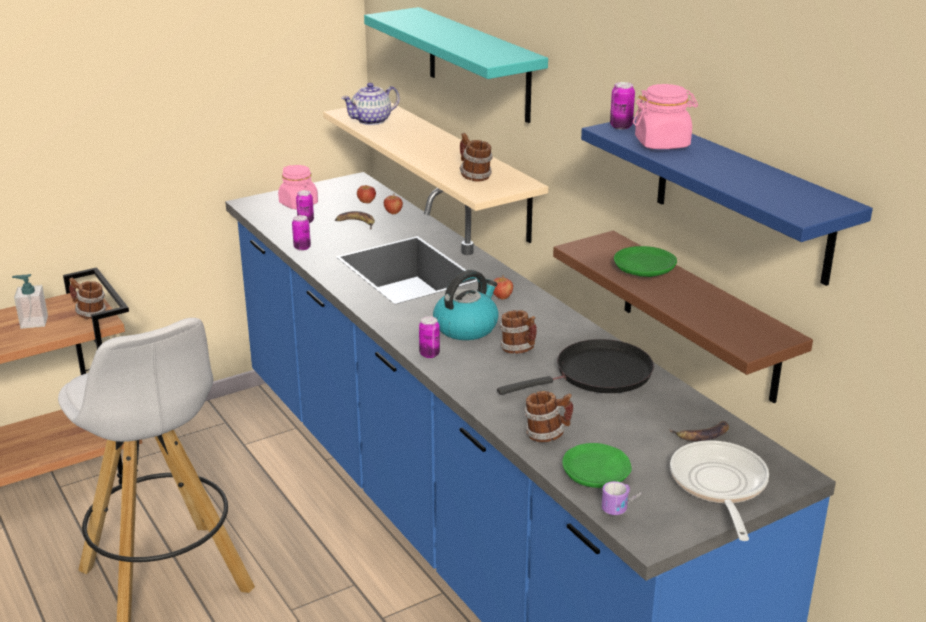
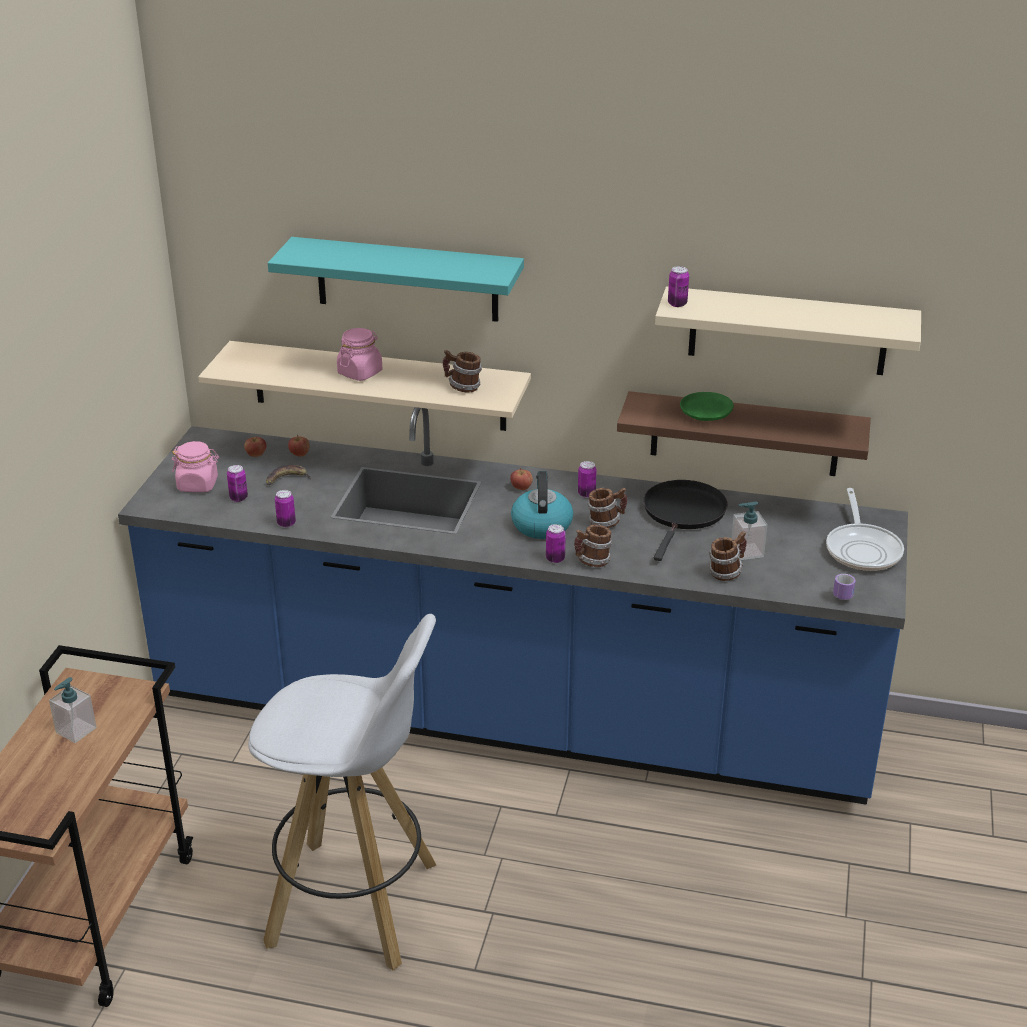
camera: 45 degrees left, 5 degrees up
mug [69,278,106,319] -> mug moved to [574,524,612,567]
teapot [341,83,399,125] -> none
green plate [562,443,632,488] -> none
blue shelf [581,117,873,286] -> beige shelf [655,286,921,375]
pink jar [633,84,698,149] -> pink jar moved to [337,328,382,381]
banana [669,421,729,441] -> none
frying pan [670,440,769,541] -> frying pan turned 135 degrees counterclockwise [826,488,904,571]
none -> can [578,461,597,498]
none -> soap dispenser [731,501,767,560]

